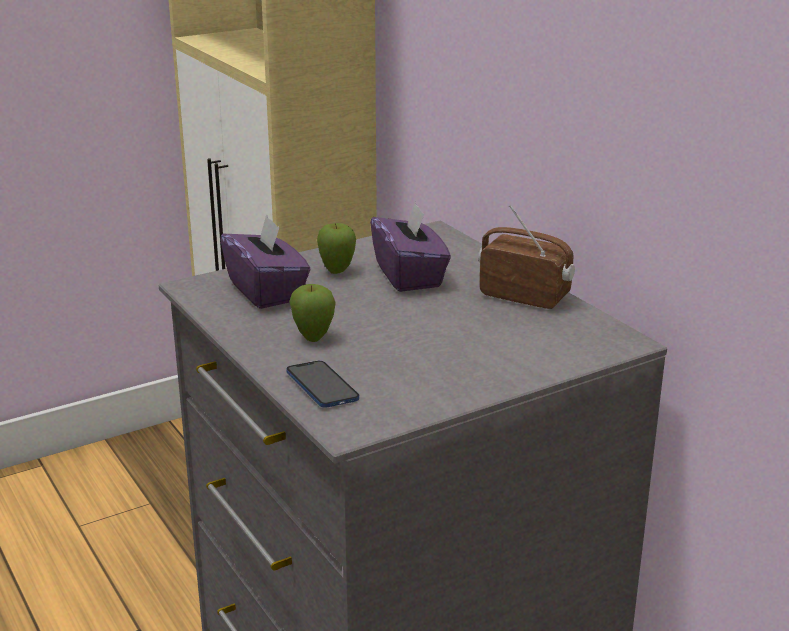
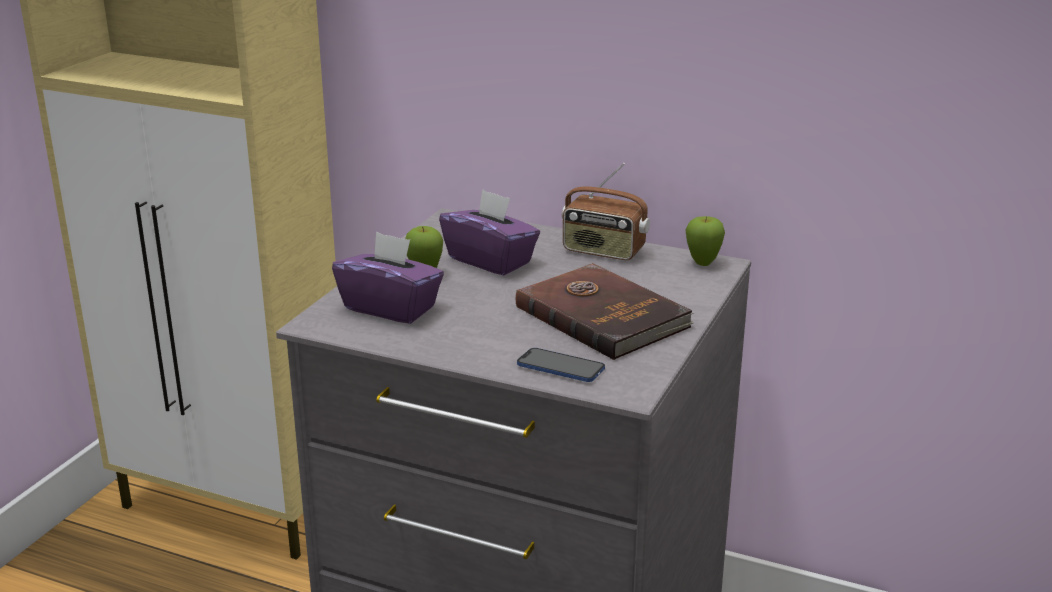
camera: 35 degrees left, 0 degrees up
apple [289,284,336,342] -> apple moved to [685,216,725,266]
radio [478,205,575,309] -> radio turned 150 degrees counterclockwise [562,163,650,260]
none -> brown book [516,263,694,360]

